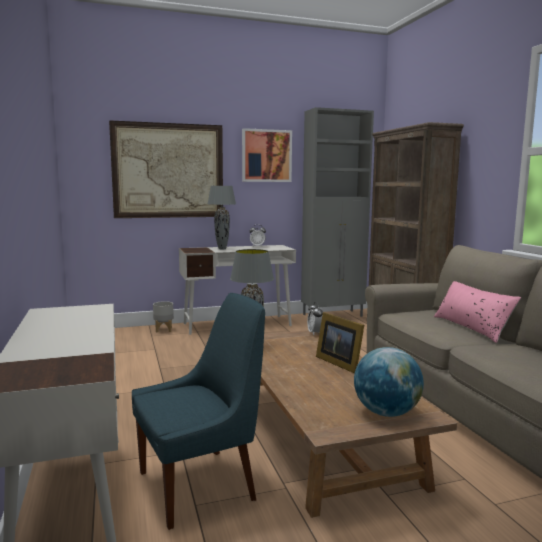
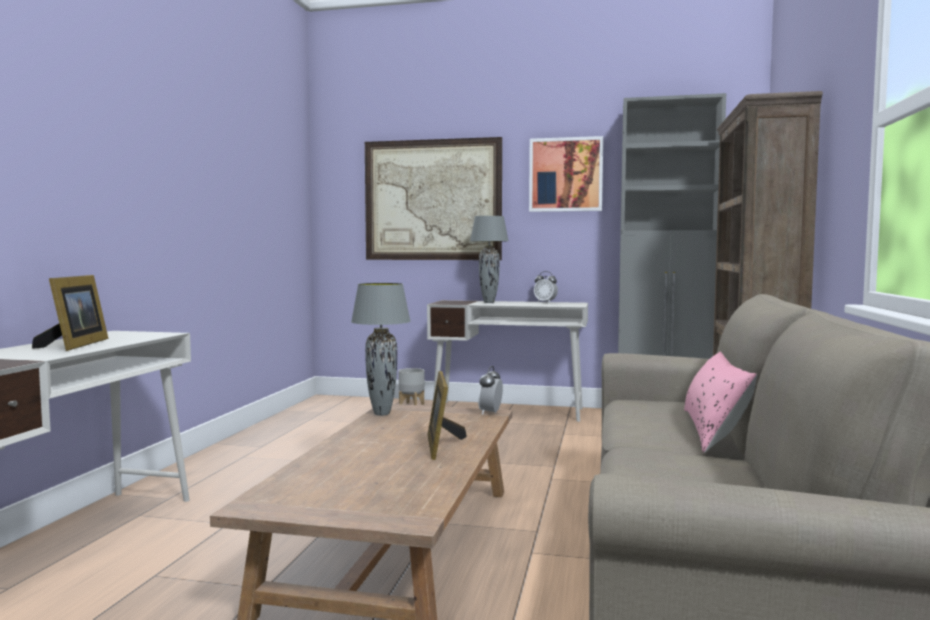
camera: 30 degrees right, 5 degrees down
blue chair [132,293,265,530] -> none
globe [354,347,424,417] -> none
none -> picture frame [32,275,108,351]

